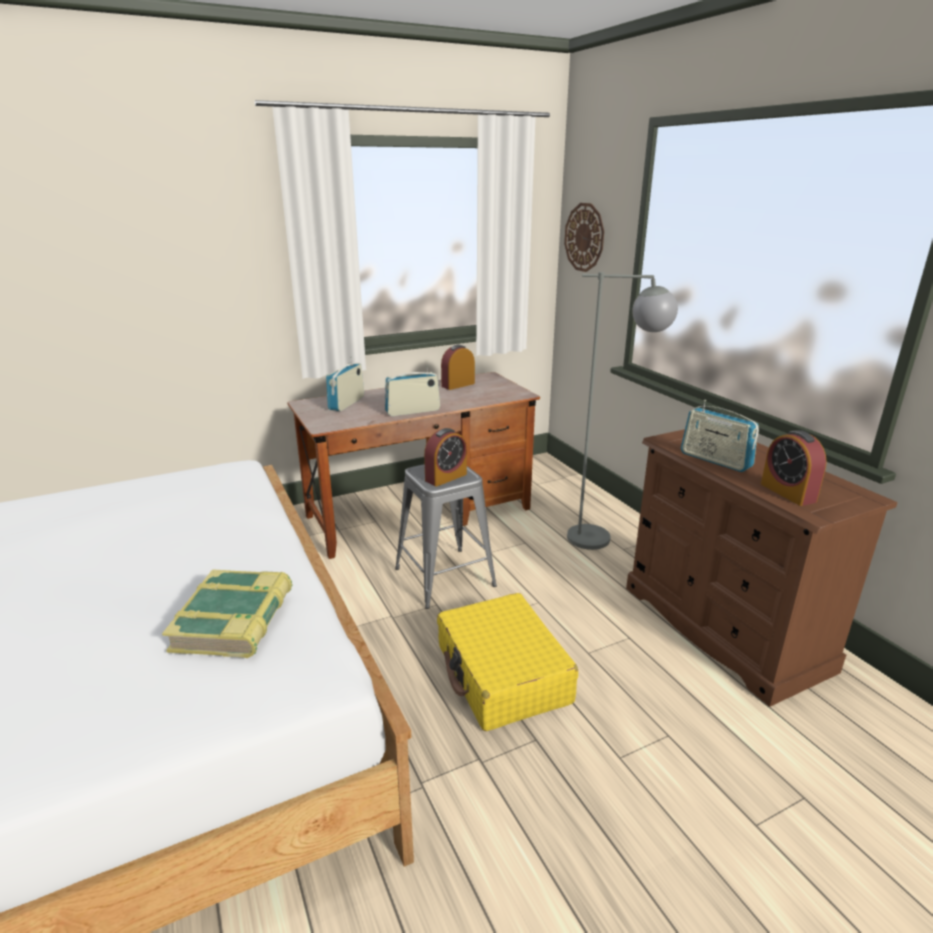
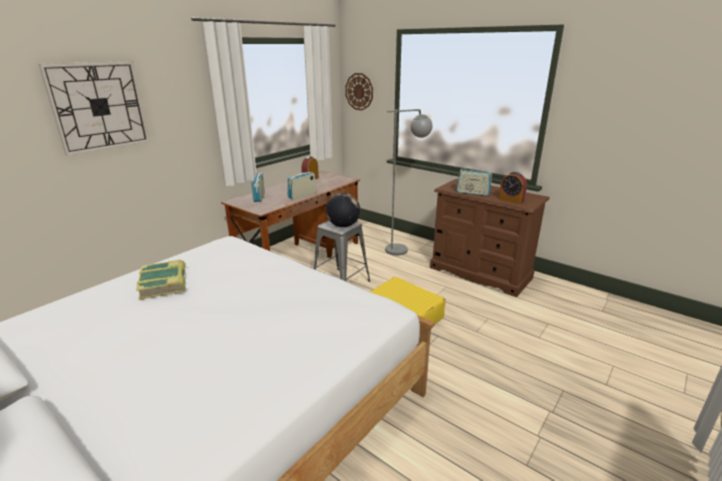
camera: 25 degrees left, 0 degrees up
book [162,569,293,658] -> book moved to [136,259,186,299]
alarm clock [424,428,467,487] -> globe [326,193,360,227]
none -> wall clock [38,61,150,156]

